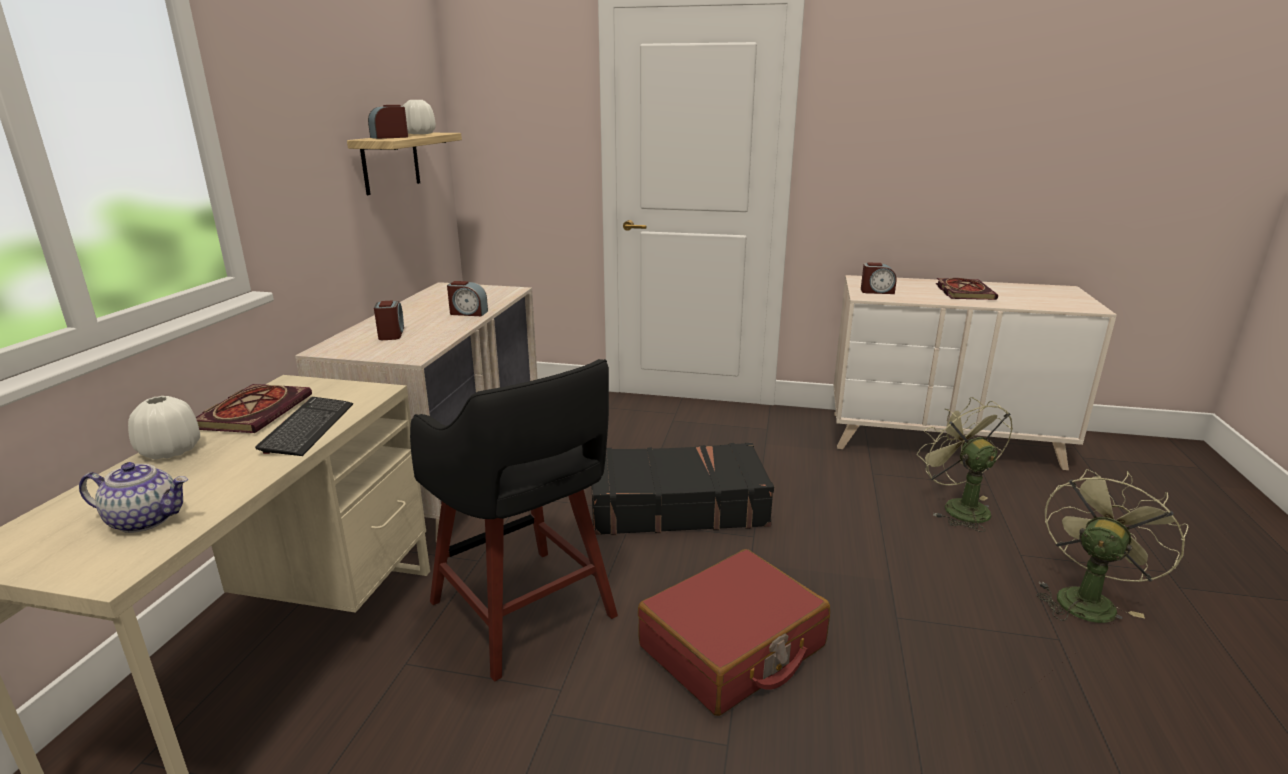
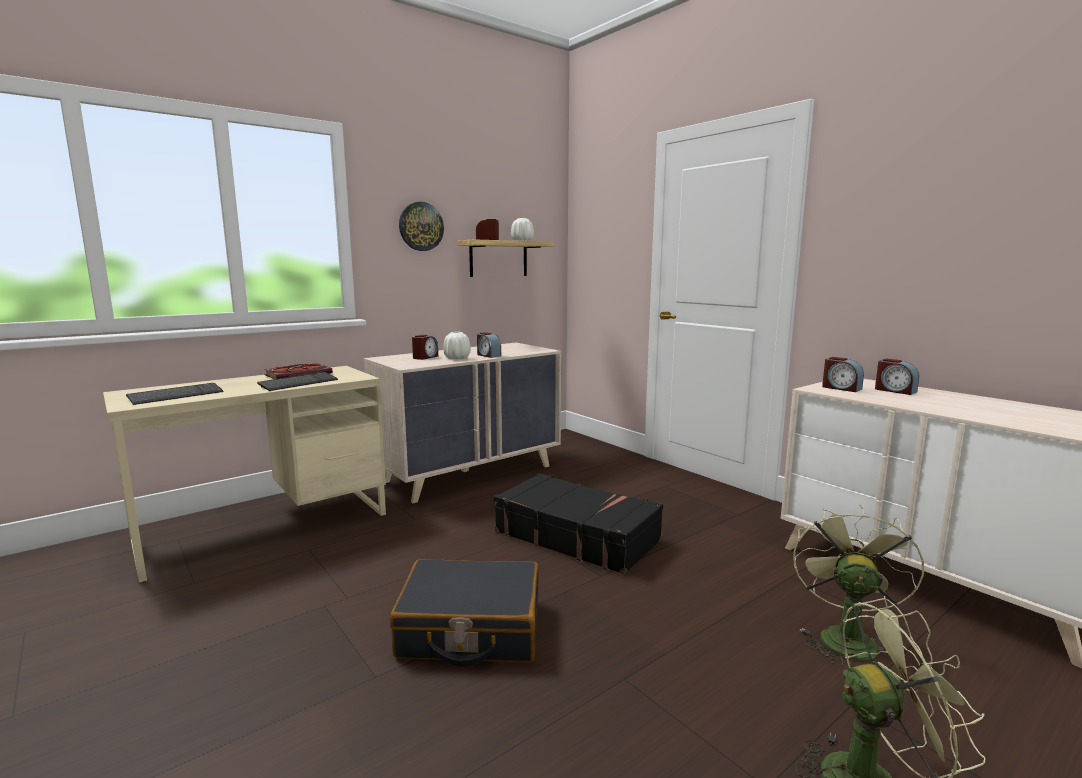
camera: 40 degrees right, 10 degrees down
teapot [79,462,188,533] -> keyboard [126,383,223,405]
white vase [128,396,200,460] -> white vase moved to [443,332,471,359]
black stool [410,359,618,681] -> none
red suitcase [638,549,830,716] -> black suitcase [390,559,539,667]
book [936,278,998,300] -> none
none -> wall clock [399,202,444,251]
none -> alarm clock [875,359,919,395]

